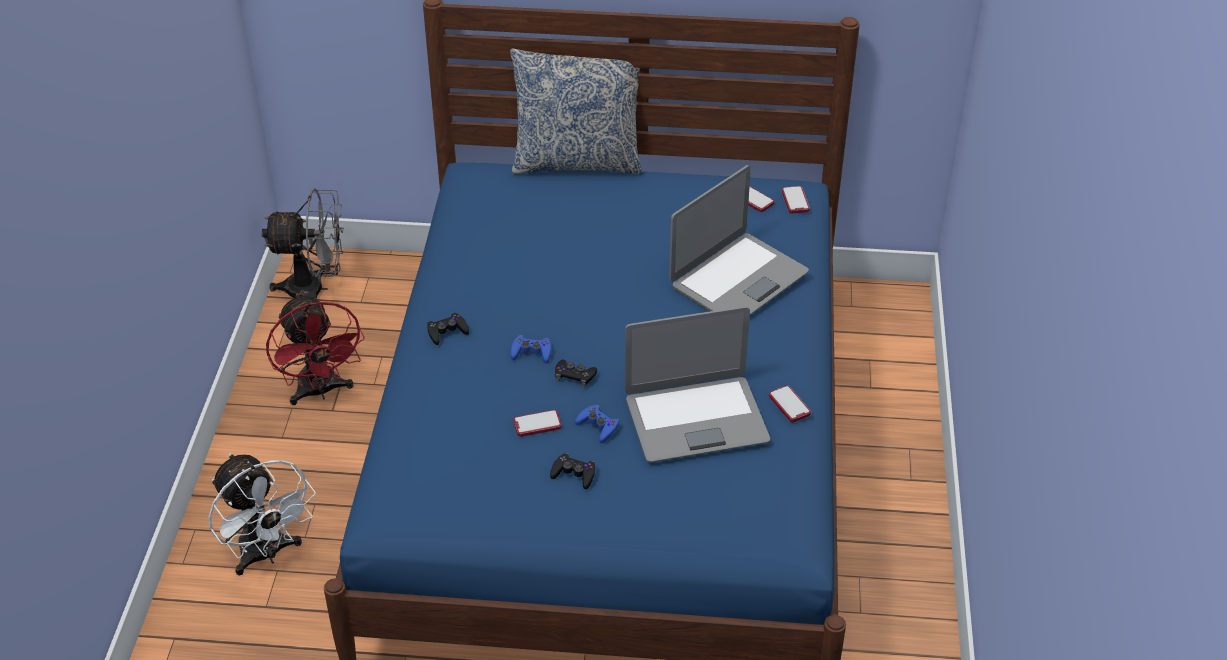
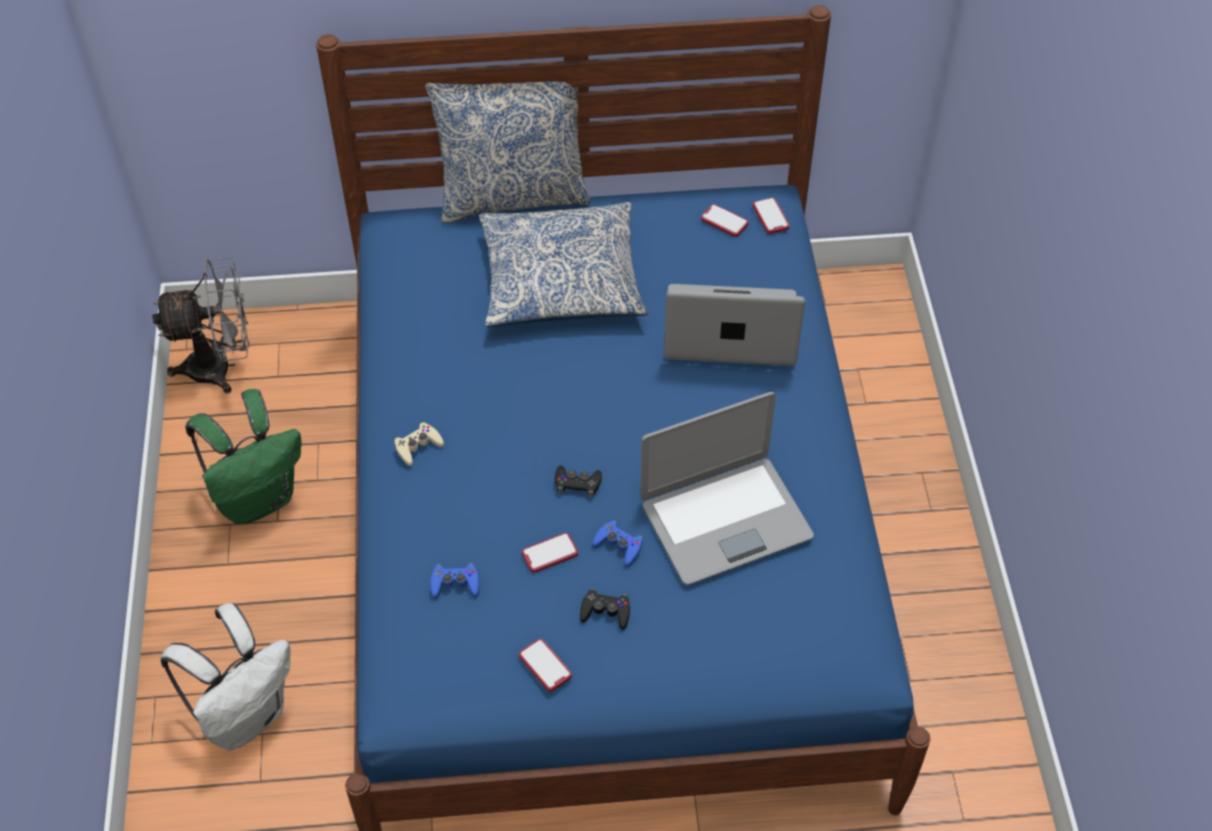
camera: 10 degrees left, 10 degrees up
white fan [208,453,316,576] -> white backpack [161,603,291,751]
red fan [266,293,365,405] -> green backpack [185,389,301,524]
black game controller [427,312,469,345] -> beige game controller [394,422,444,466]
blue game controller [511,335,551,364] -> blue game controller moved to [430,563,479,599]
laptop [669,165,809,315] -> laptop turned 120 degrees counterclockwise [664,284,805,366]
phone [769,386,811,422] -> phone moved to [519,639,572,692]
none -> pillow [479,202,648,327]

